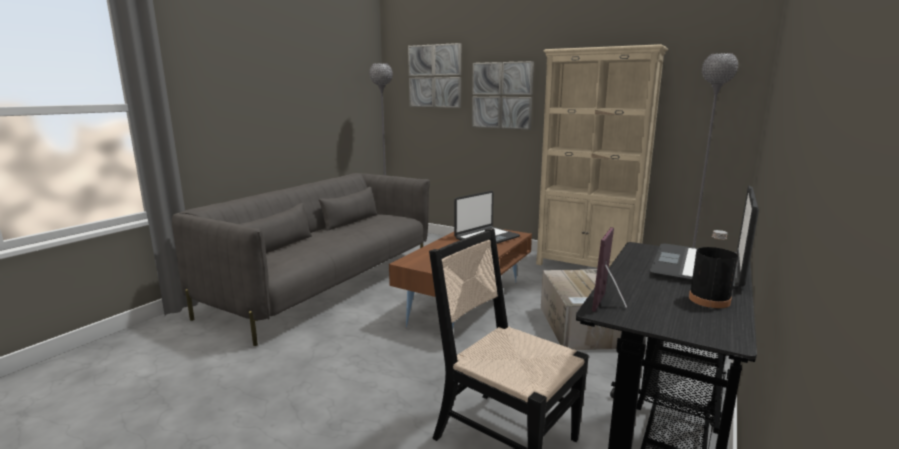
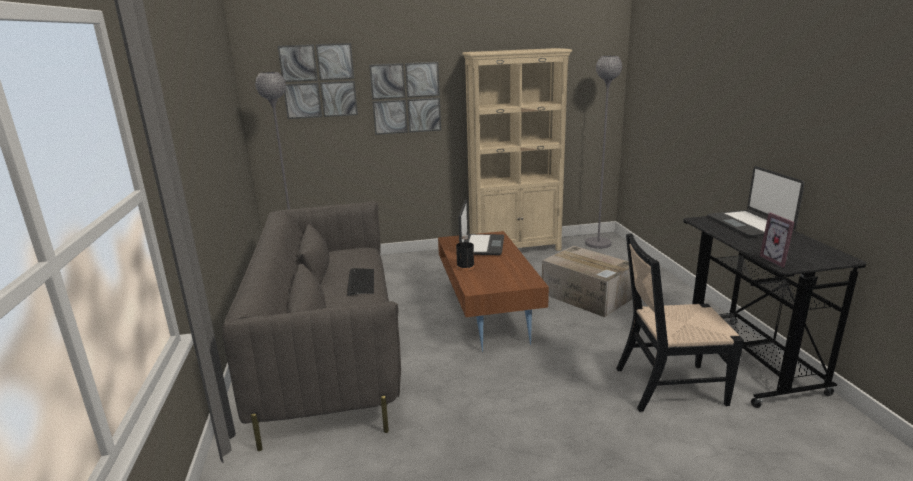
camera: 40 degrees left, 5 degrees up
black bottle [689,230,738,308] -> black bottle moved to [456,234,475,271]
none -> keyboard [347,268,374,296]

